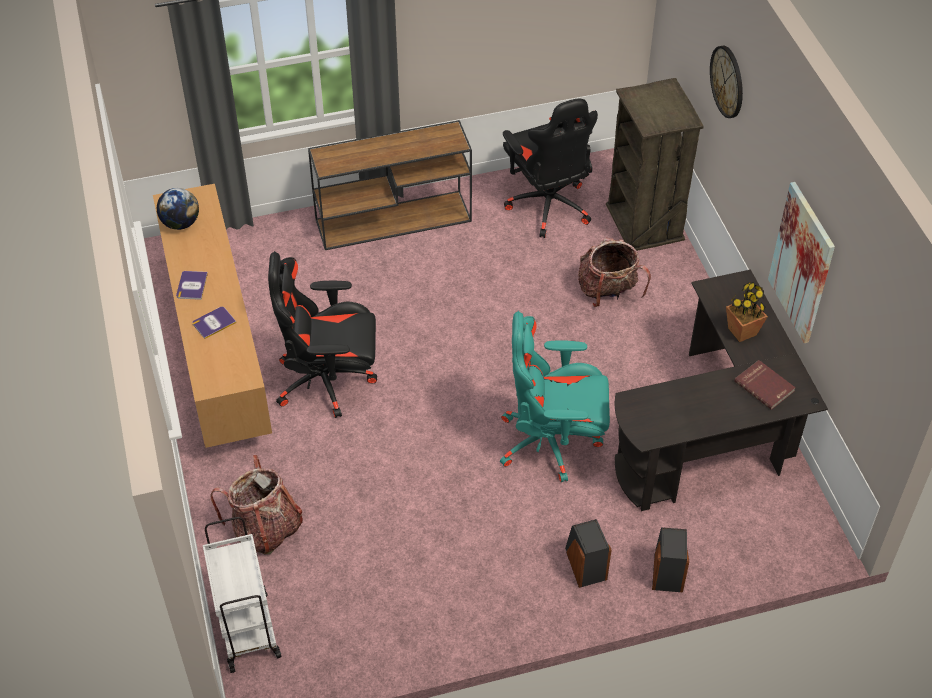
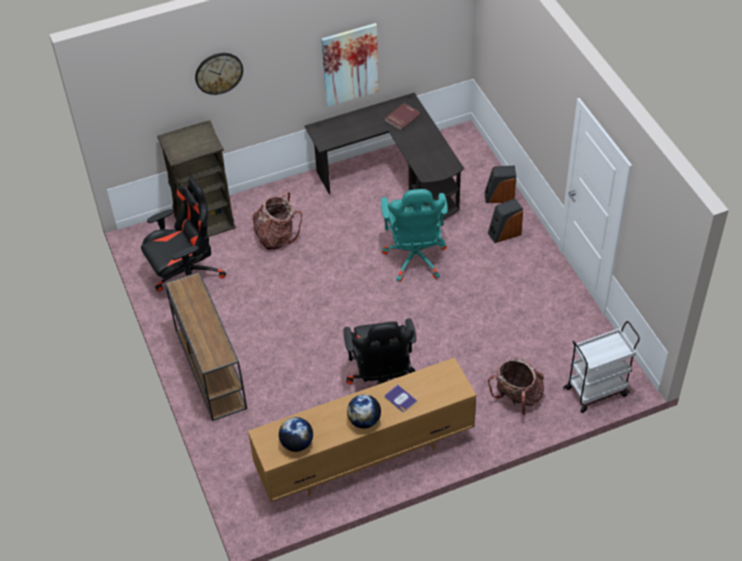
camera: 95 degrees left, 0 degrees up
book [176,271,208,300] -> globe [347,394,381,429]
potted plant [726,282,768,342] -> none

